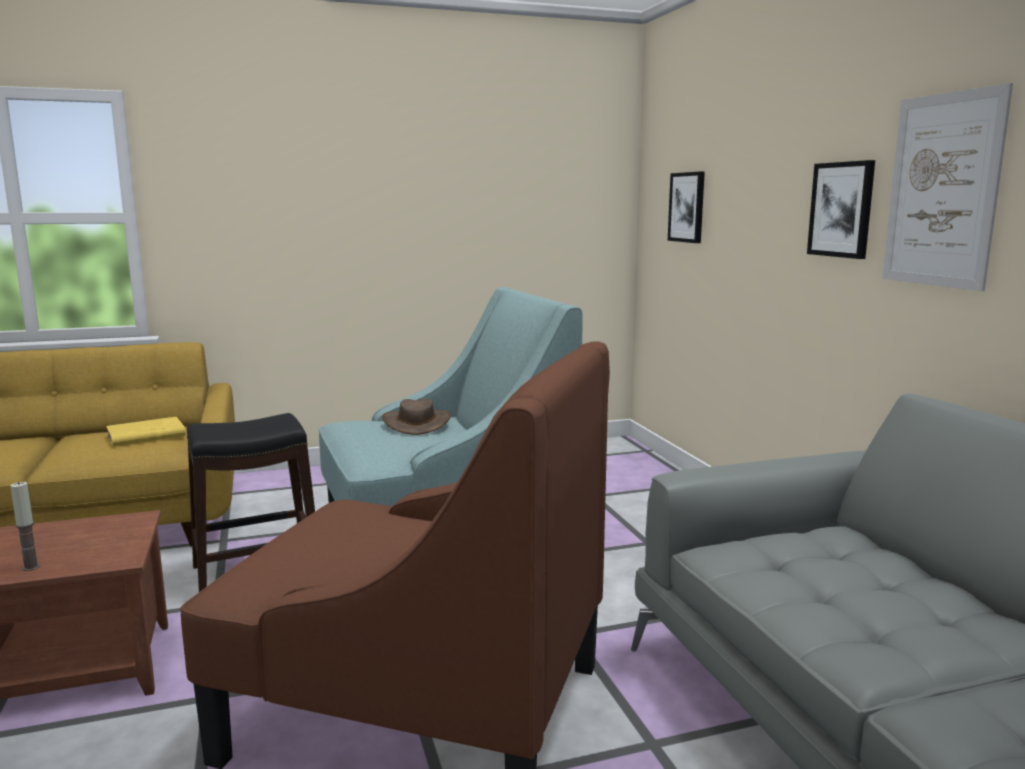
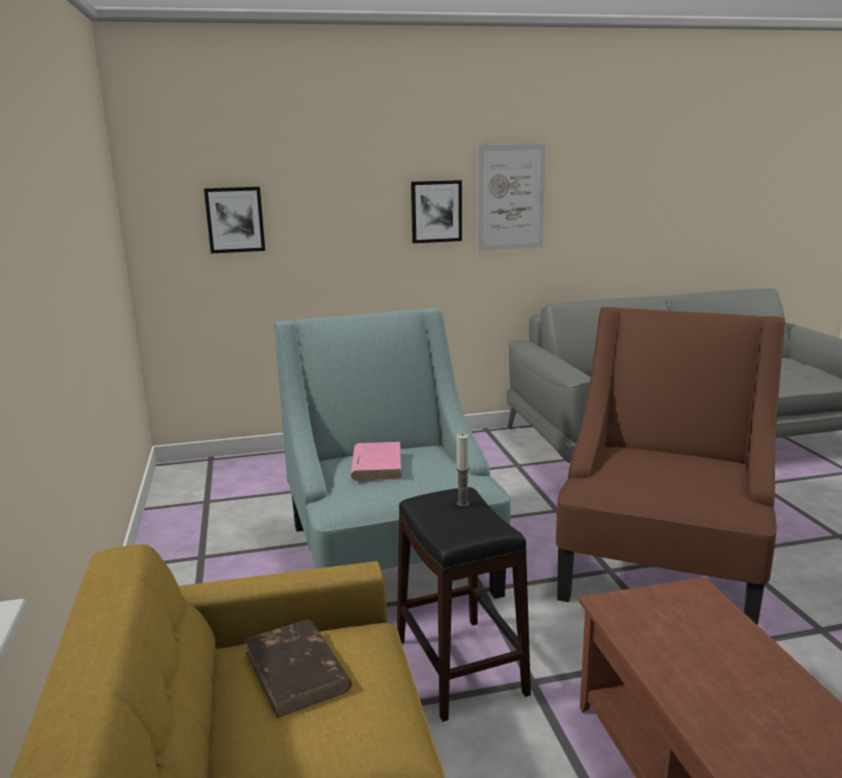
camera: 85 degrees left, 5 degrees up
candle [10,481,40,571] -> candle moved to [456,434,469,507]
yellow book [106,417,186,447] -> brown book [244,620,352,718]
brown hat [382,398,451,435] -> pink book [351,442,401,481]

